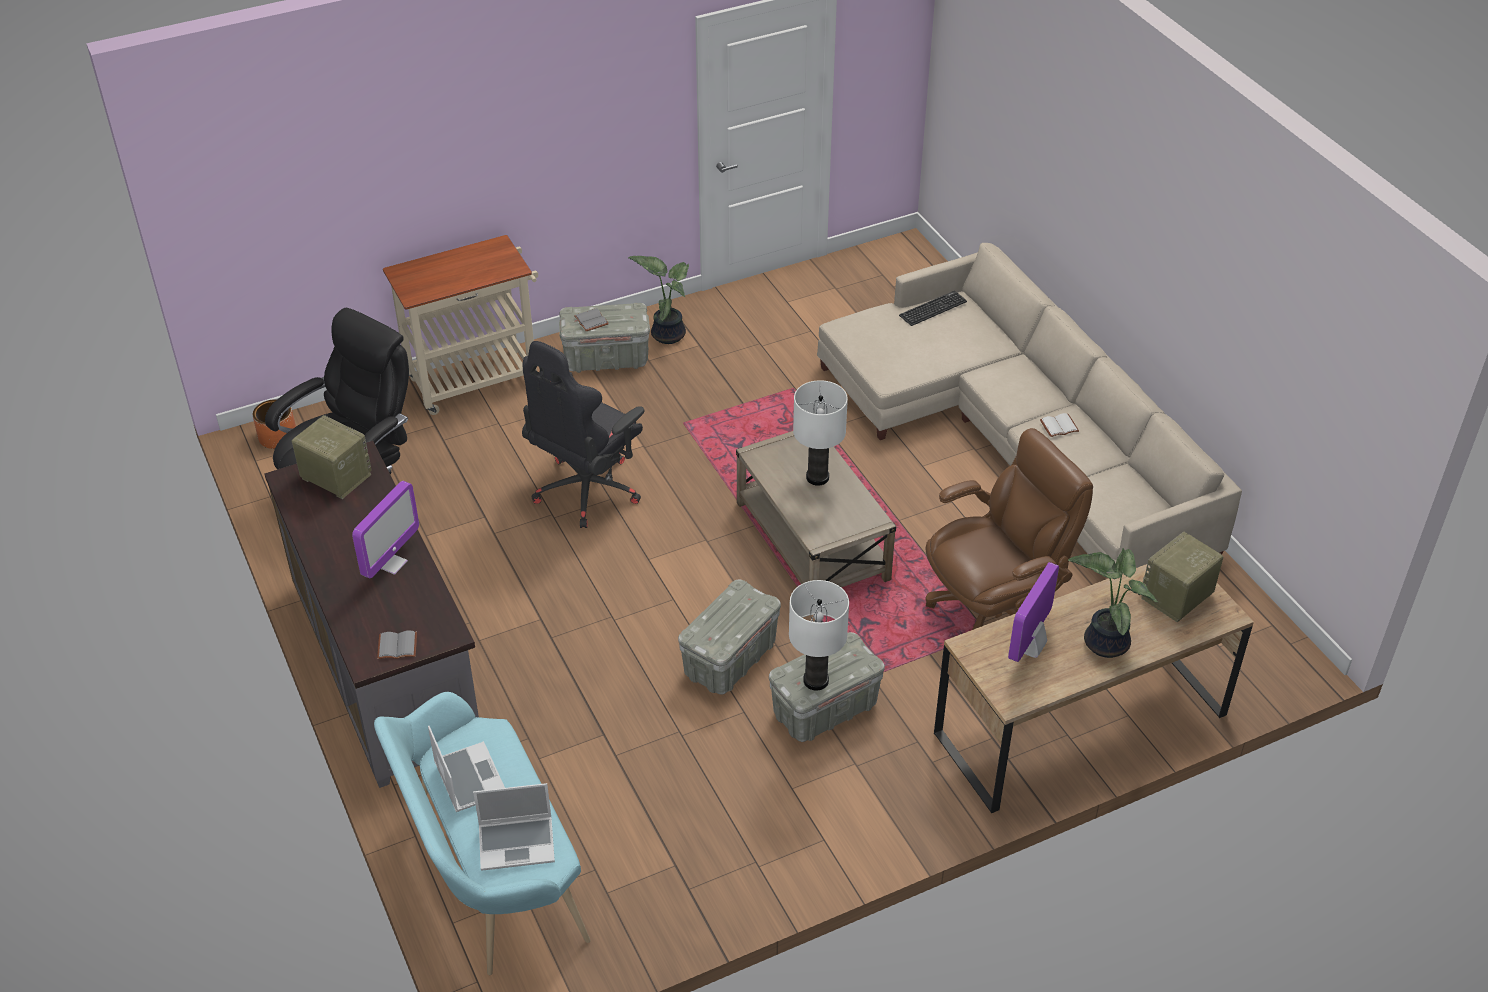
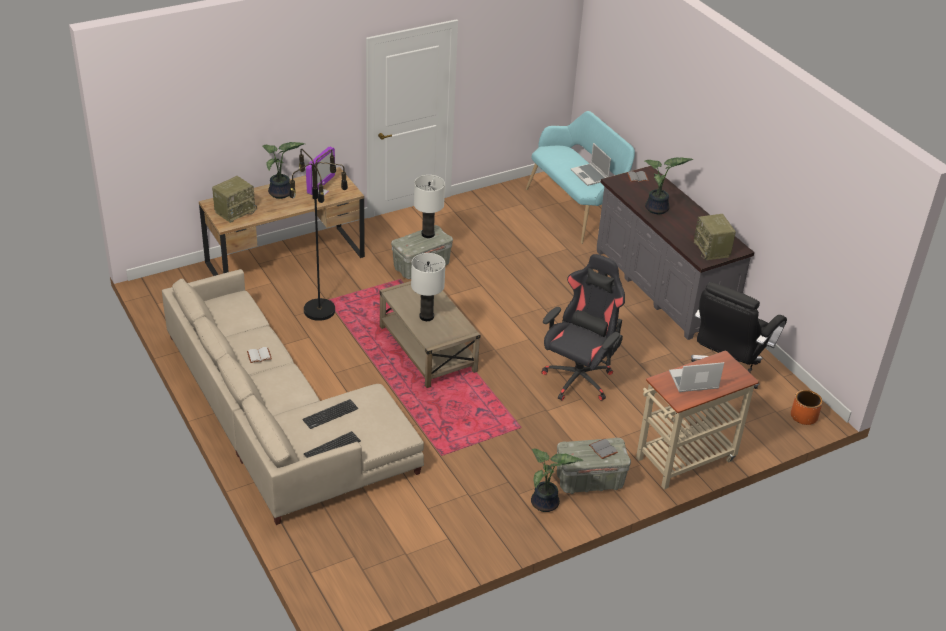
camera: 175 degrees right, 5 degrees down
radio [291,415,372,499] -> radio turned 45 degrees clockwise [694,214,736,260]
monitor [352,481,419,578] -> potted plant [645,157,694,214]
laptop [473,783,555,871] -> laptop moved to [669,362,724,392]
grey storage box [678,580,781,695] -> none
brown office chair [926,428,1093,630] -> floor lamp [289,148,348,321]
none -> keyboard [302,399,358,429]

